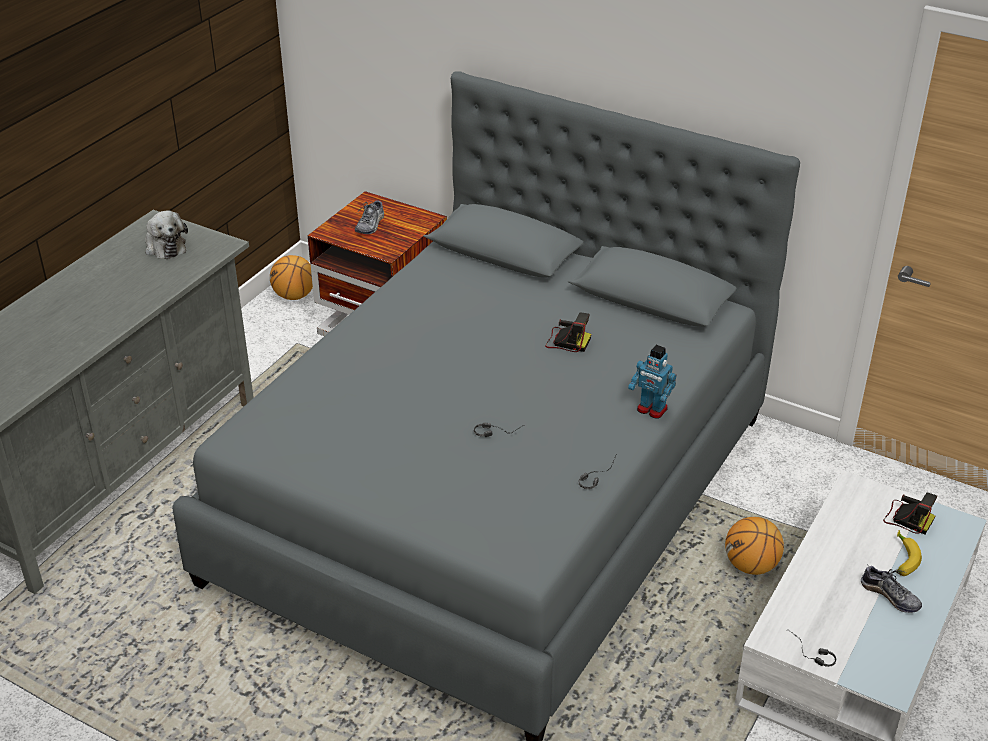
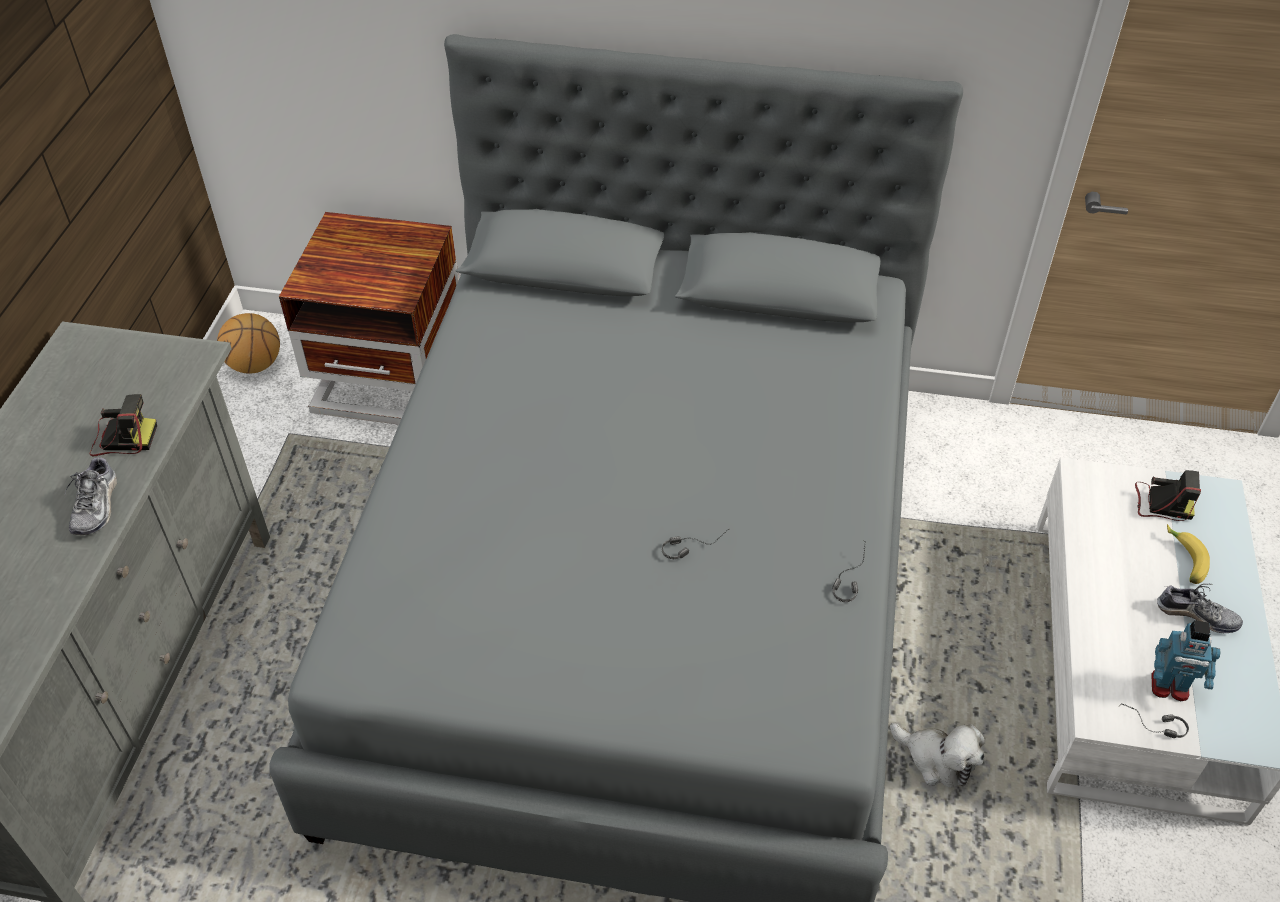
camera: 20 degrees left, 10 degrees up
plush toy [145,211,188,259] -> plush toy moved to [890,723,985,787]
shoe [355,199,384,234] -> shoe moved to [64,454,117,535]
camera [545,313,591,352] -> camera moved to [90,394,157,456]
toy robot [628,345,677,419] -> toy robot moved to [1151,620,1221,701]
basketball [725,517,784,575] -> none

